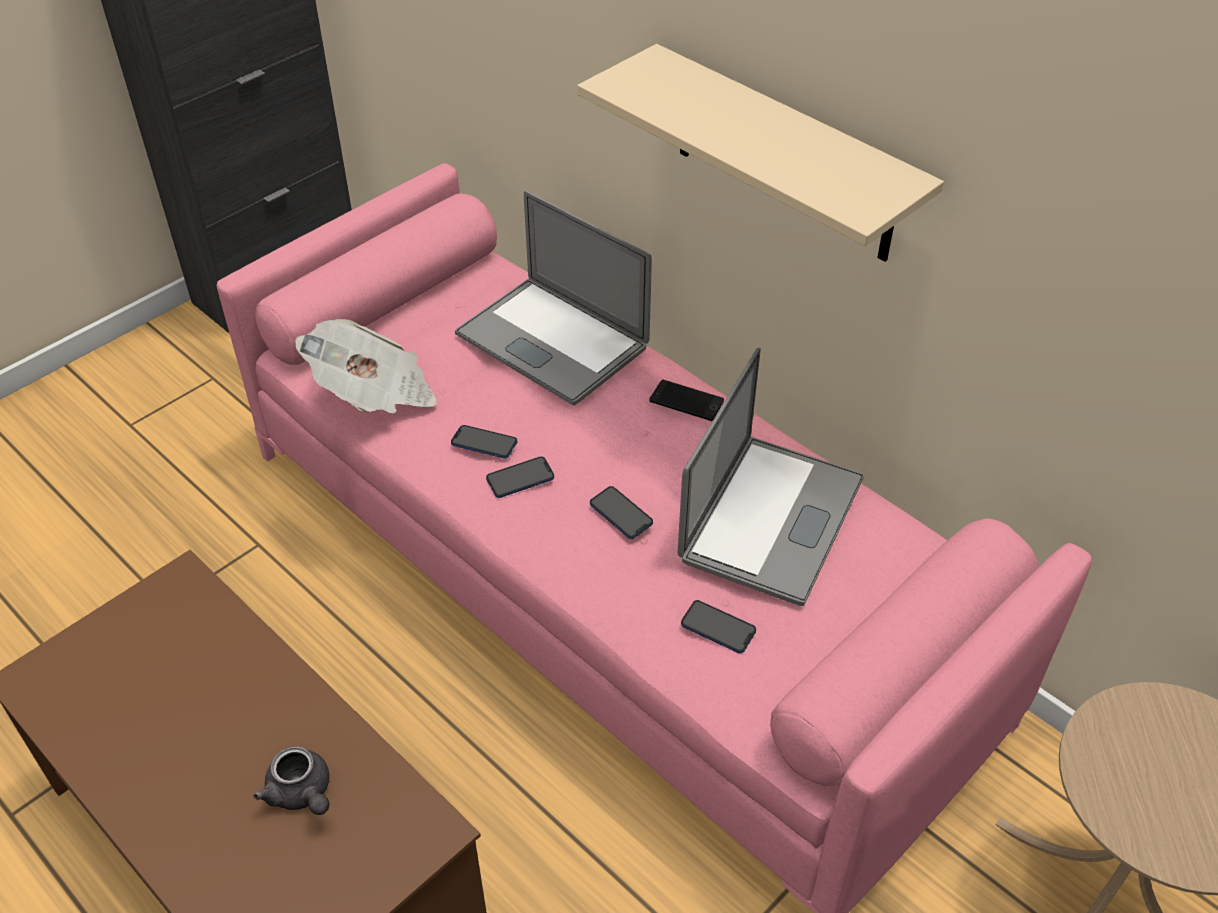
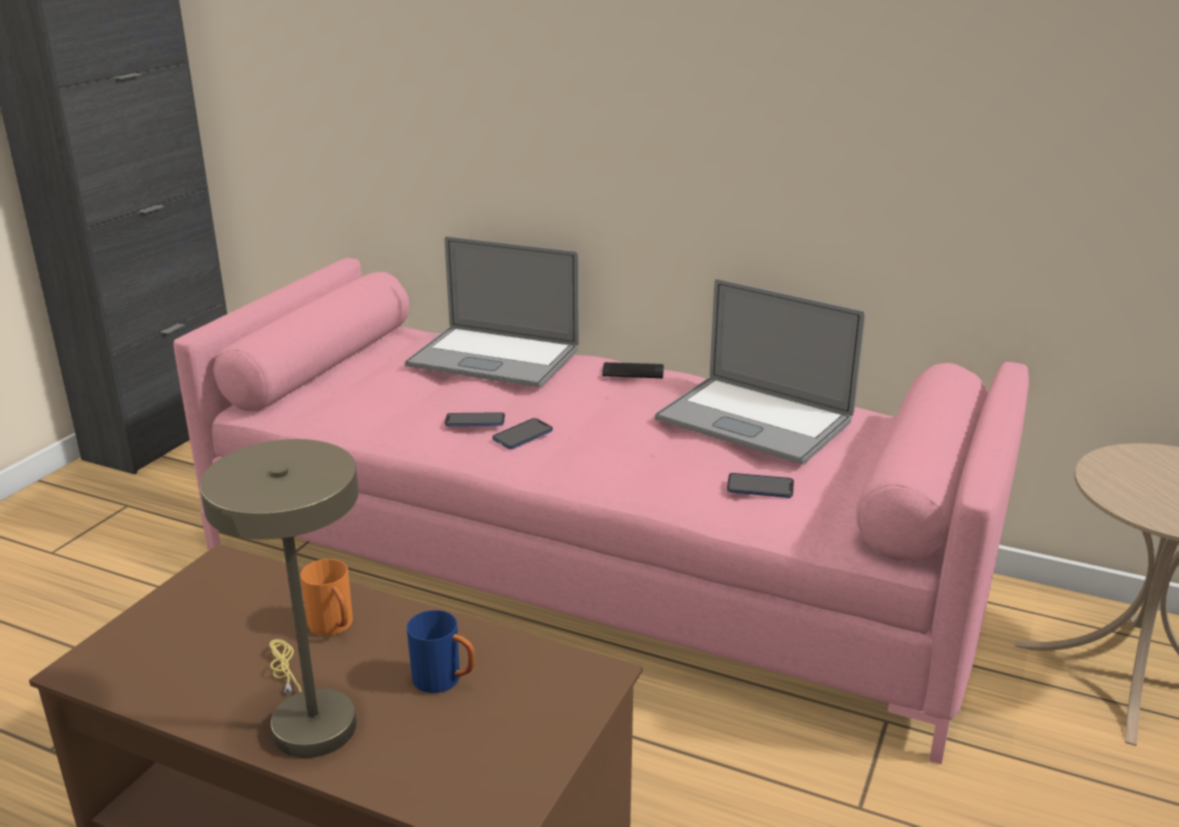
camera: 20 degrees left, 20 degrees down
grey teapot [254,746,330,815] -> blue mug [407,610,475,693]
newspaper [295,319,437,414] -> none
beige shelf [577,44,944,262] -> none
phone [590,486,653,539] -> none
laptop [678,347,864,606] -> laptop turned 120 degrees clockwise [655,279,865,464]
none -> beige table lamp [200,439,359,758]
none -> orange mug [301,559,353,636]

